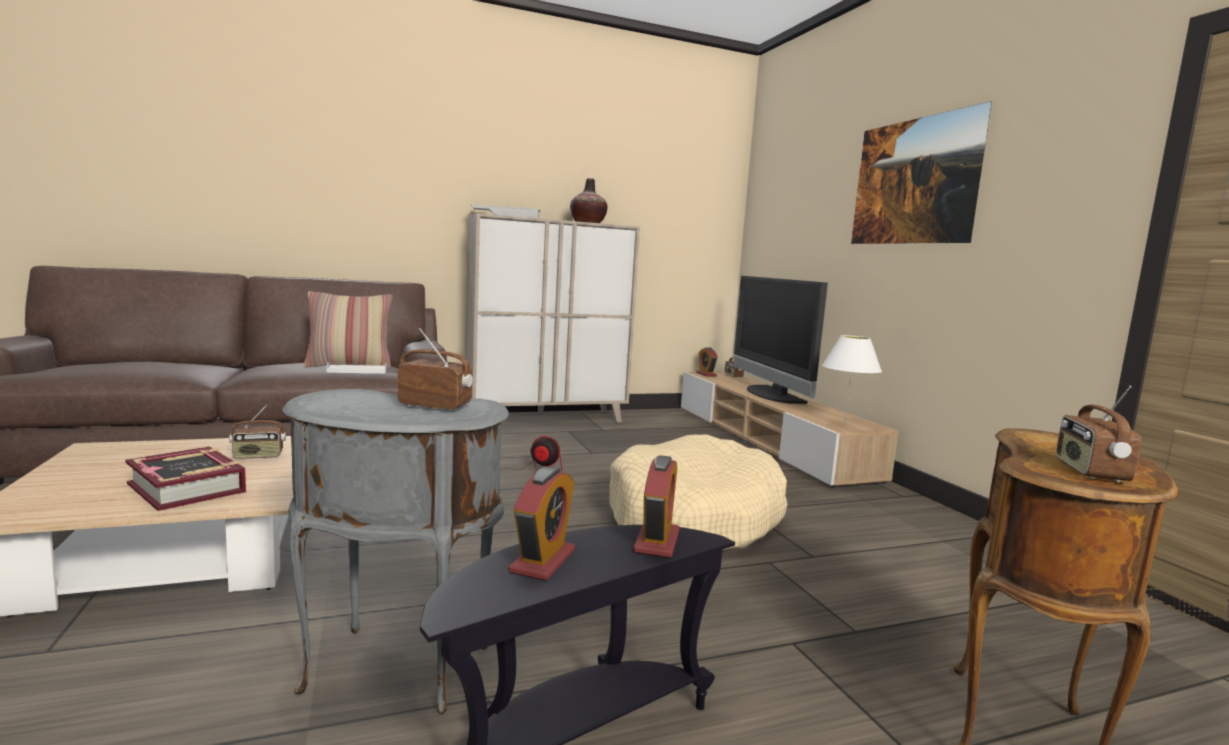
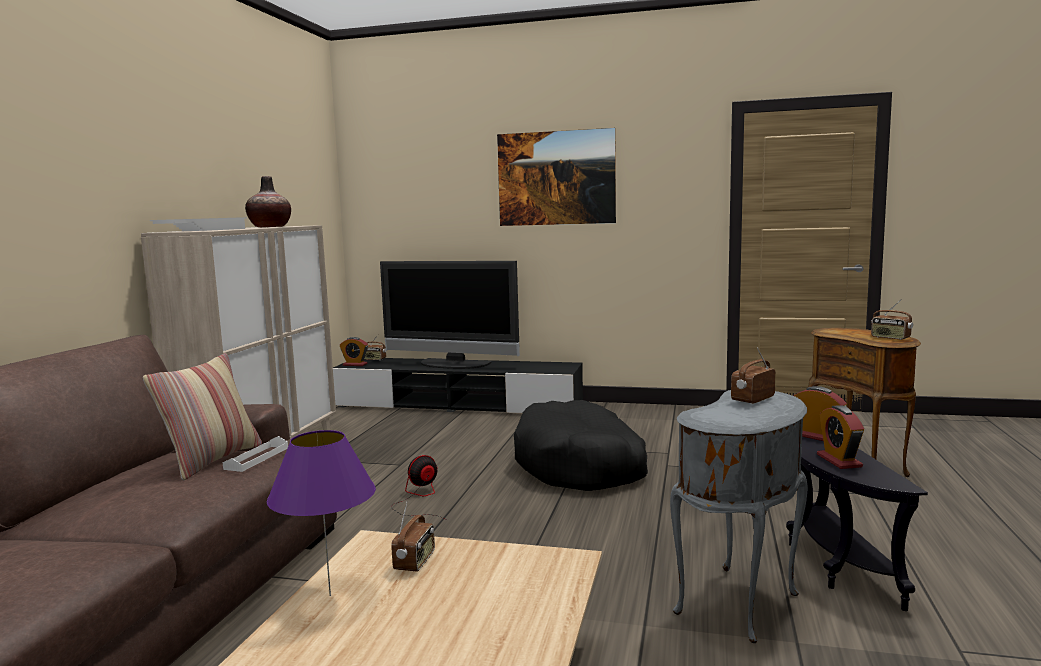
camera: 55 degrees left, 0 degrees up
book [125,446,246,511] -> none
alarm clock [508,467,575,581] -> alarm clock turned 150 degrees counterclockwise [817,405,864,469]
beige dog bed [609,434,788,550] -> black dog bed [514,400,648,491]
beige tv stand [681,372,899,488] -> black tv stand [333,358,583,413]
white table lamp [822,335,882,426] -> none
none -> purple table lamp [267,430,376,596]

